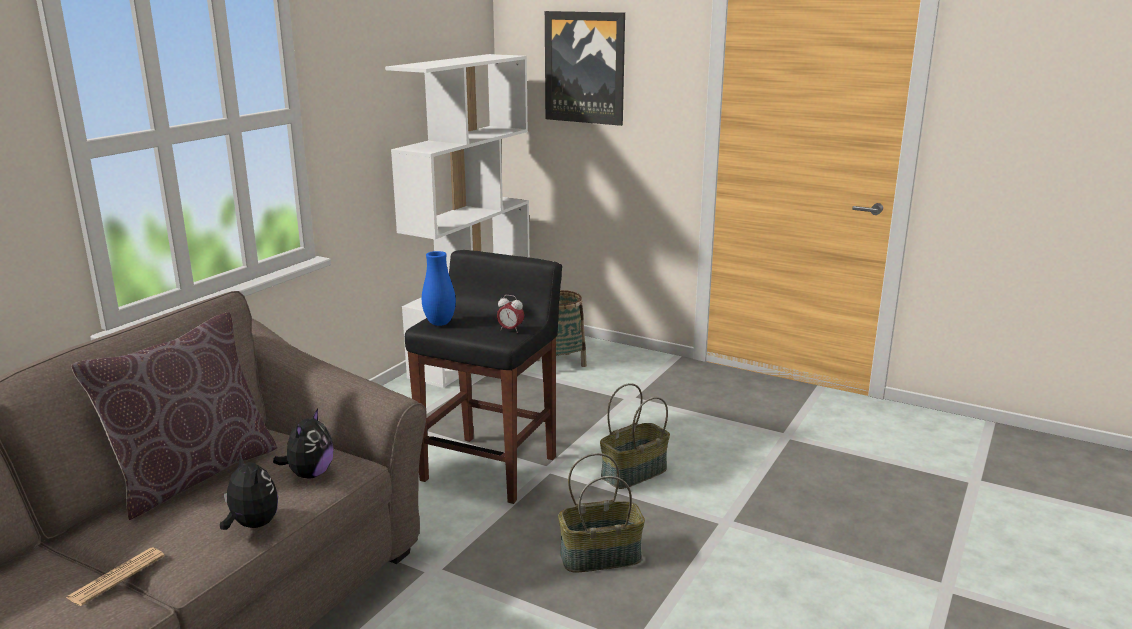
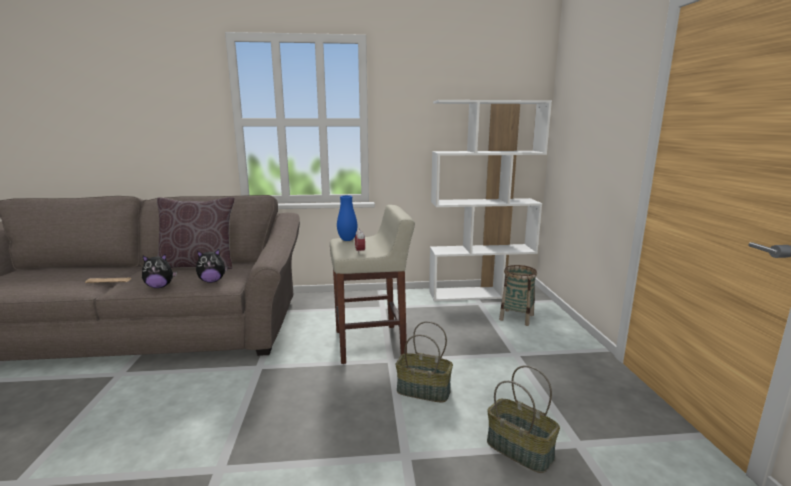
camera: 55 degrees right, 5 degrees down
plush toy [220,452,278,530] -> plush toy turned 60 degrees clockwise [142,254,177,288]
black stool [405,250,562,504] -> beige stool [330,205,415,364]
picture [545,11,625,126] -> none
basket [558,453,645,572] -> basket moved to [487,365,560,473]

